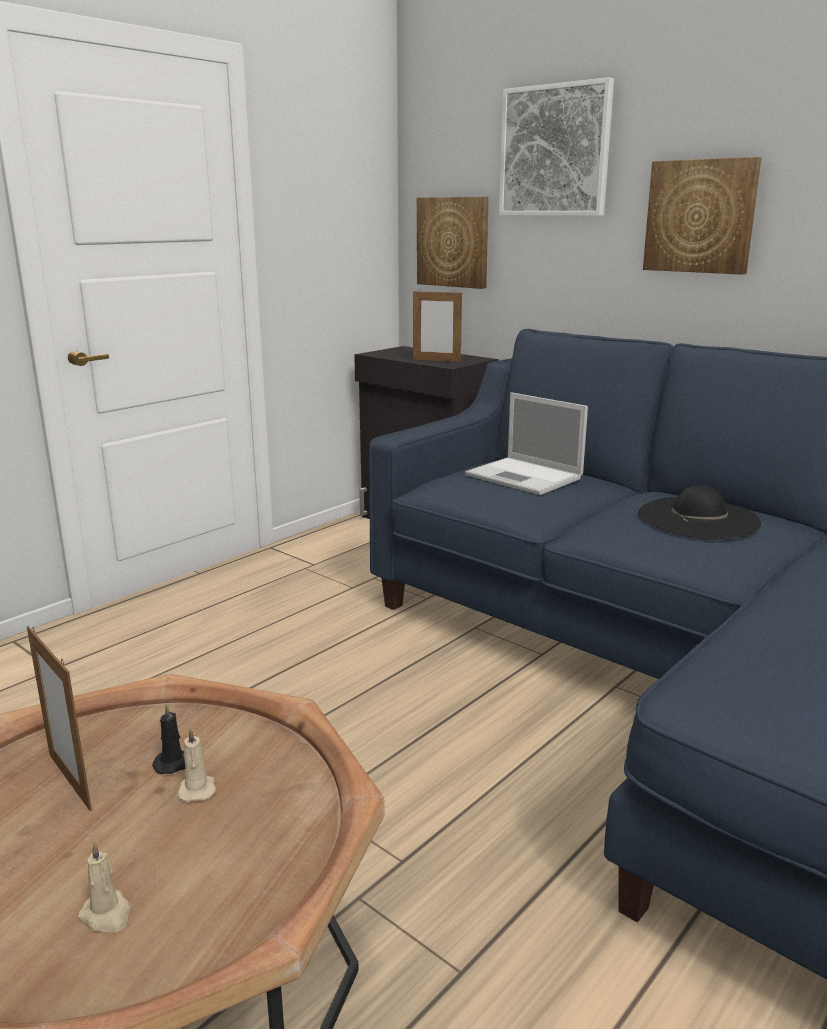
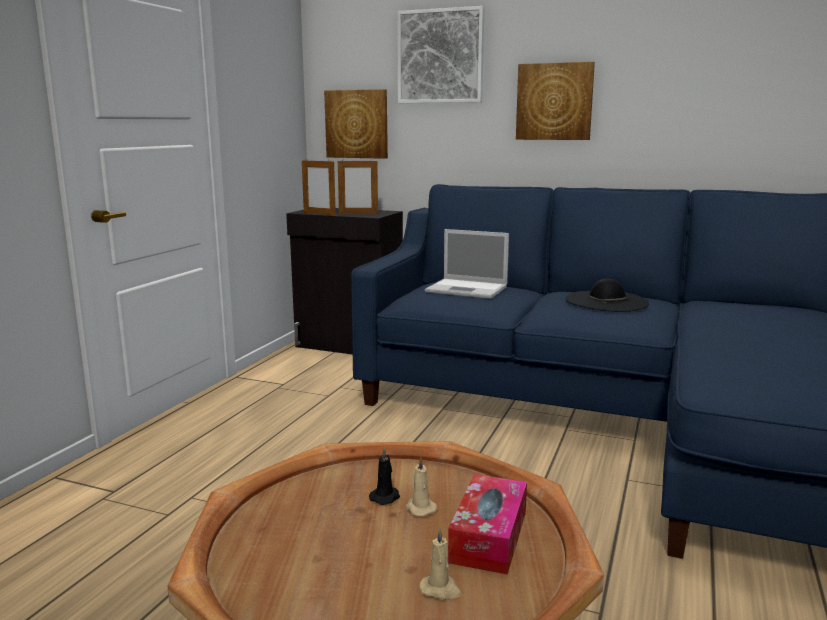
camera: 20 degrees left, 5 degrees down
picture frame [27,626,92,811] -> picture frame moved to [302,159,336,215]
none -> tissue box [448,474,527,575]

